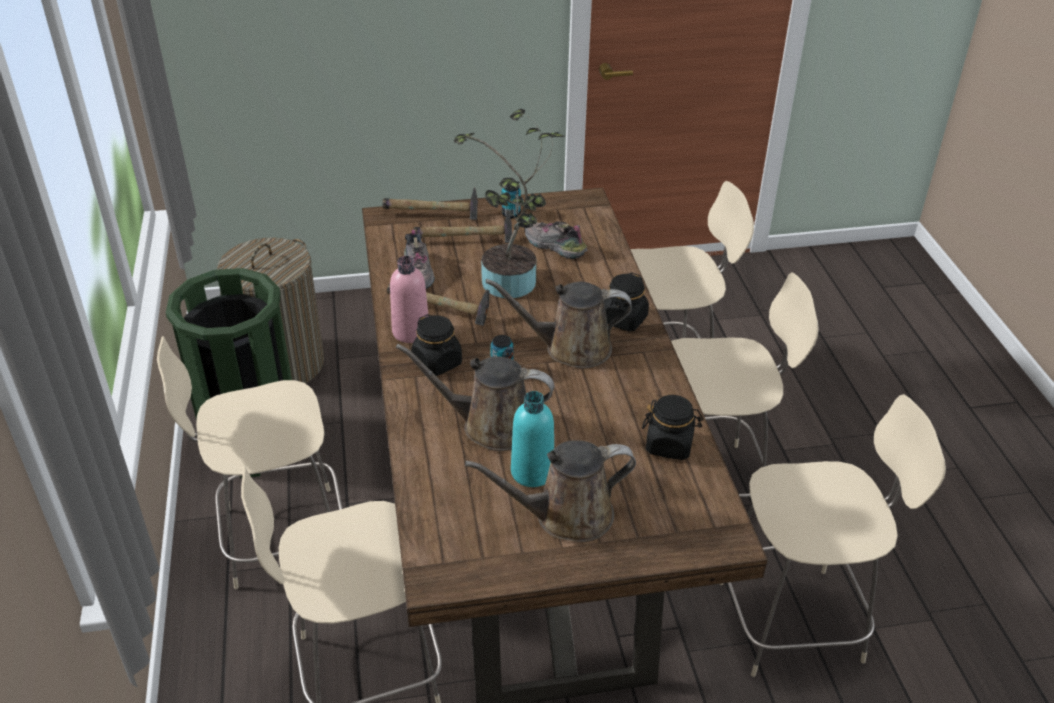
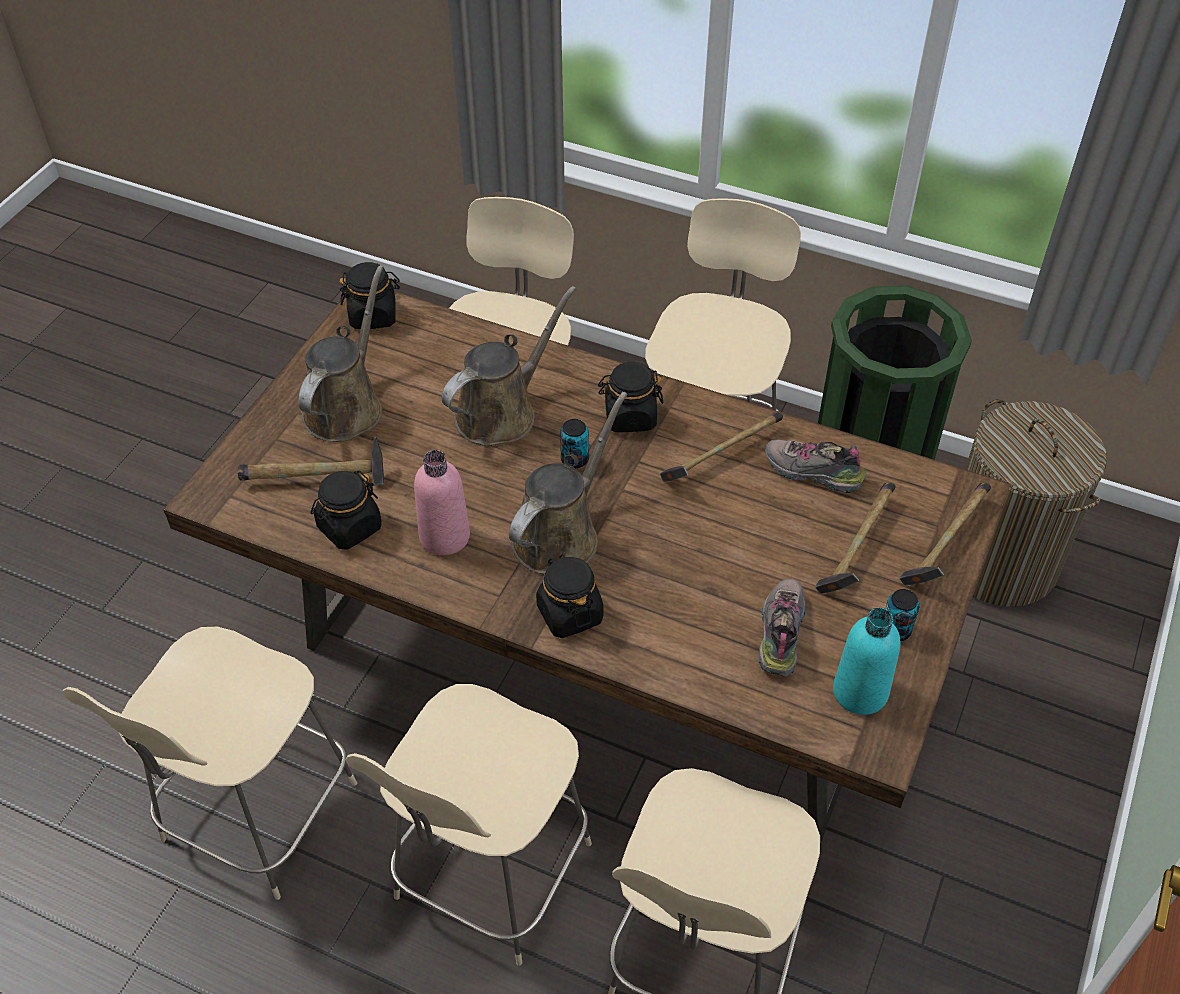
camera: 125 degrees right, 10 degrees up
pink bottle [390,256,429,343] -> pink bottle moved to [414,450,470,556]
potted plant [454,109,565,298] -> none
turquoise bottle [511,391,554,487] -> turquoise bottle moved to [833,608,900,715]
shoe [525,221,587,259] -> shoe turned 60 degrees counterclockwise [758,578,805,677]
none -> hammer [238,437,384,485]
none -> black jar [339,262,400,329]

